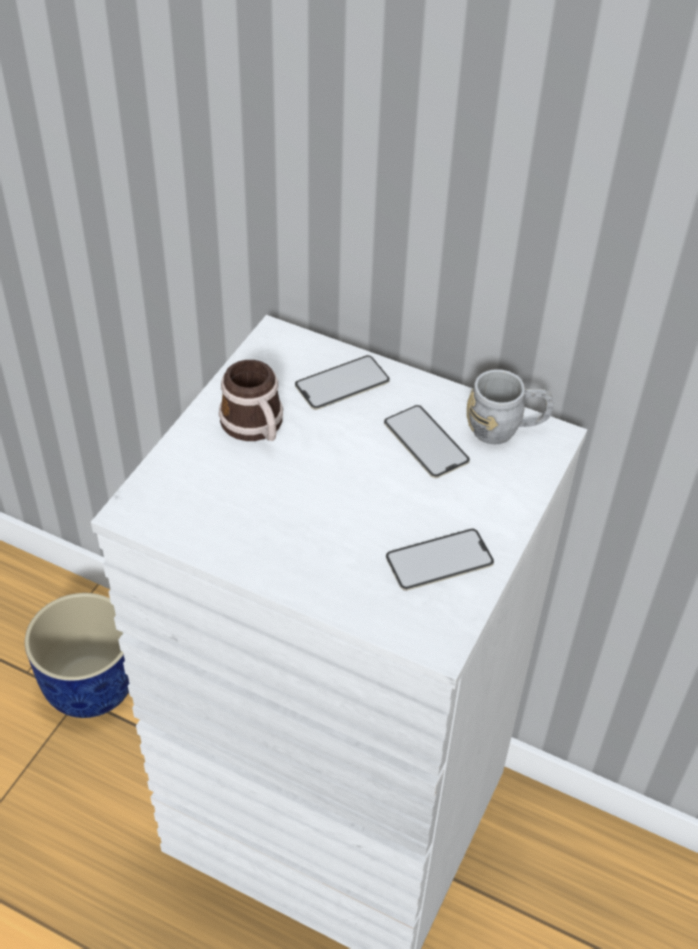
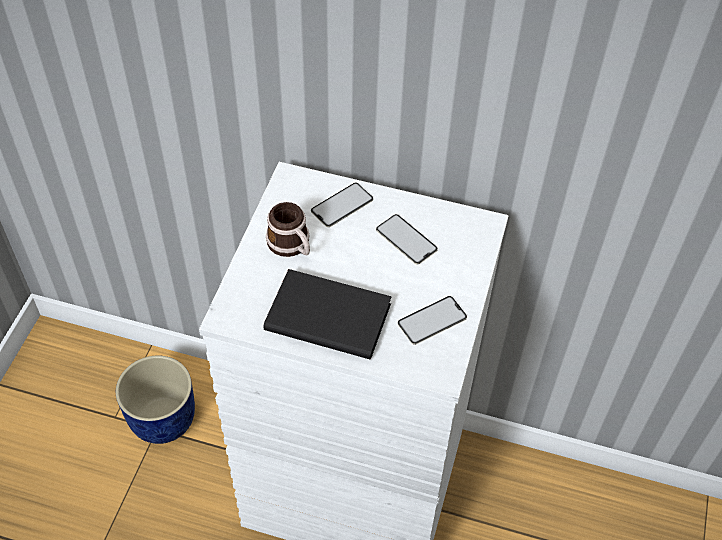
camera: 10 degrees left, 5 degrees up
grey mug [467,369,554,444] -> none
none -> black book [264,269,392,360]

